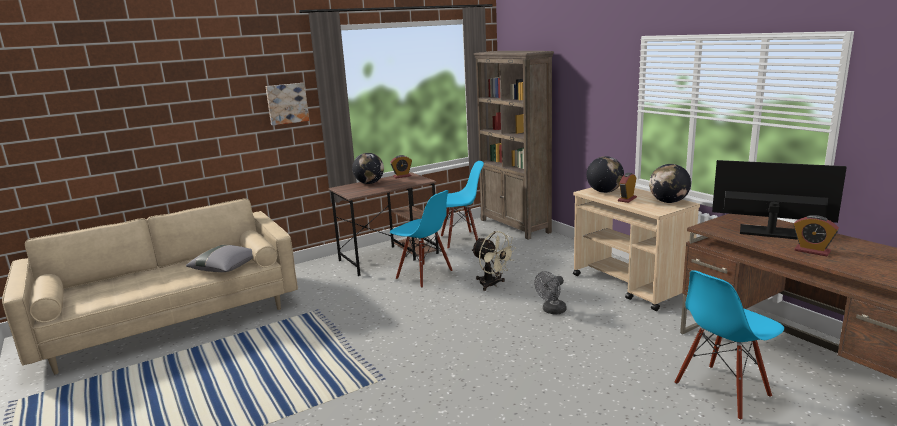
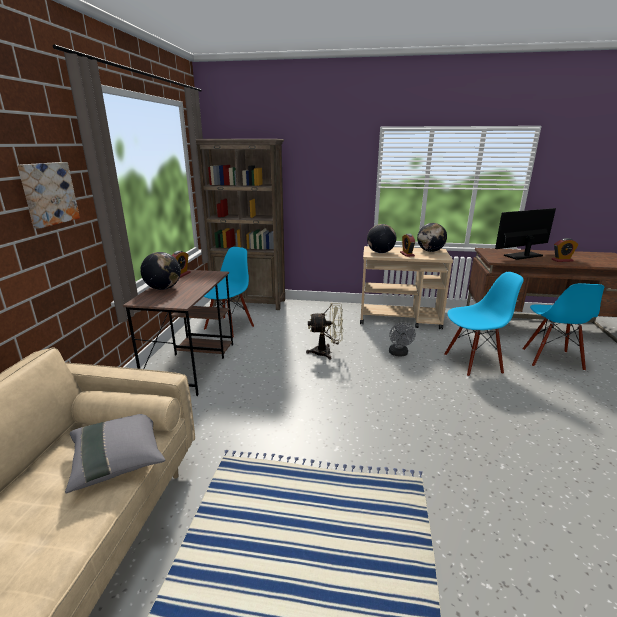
camera: 50 degrees left, 5 degrees up
blue chair [390,190,453,288] -> blue chair moved to [444,272,524,377]

